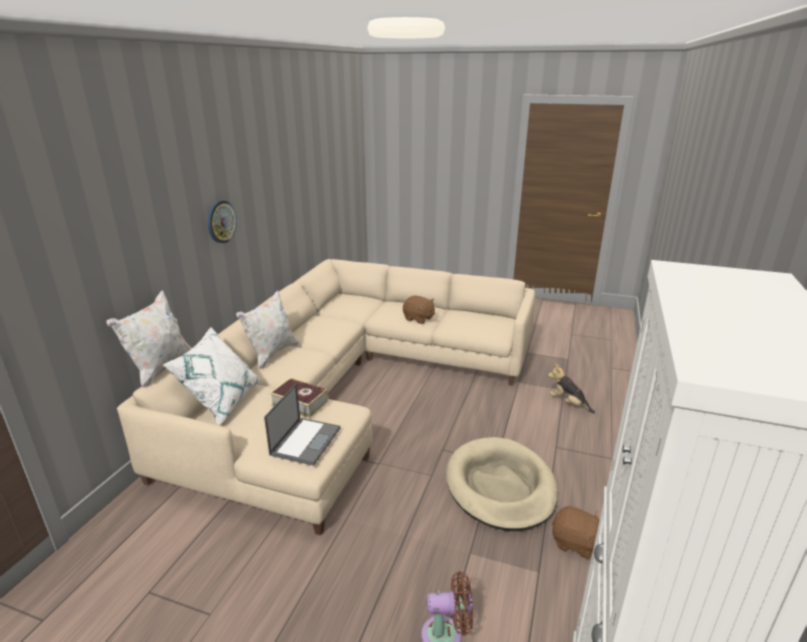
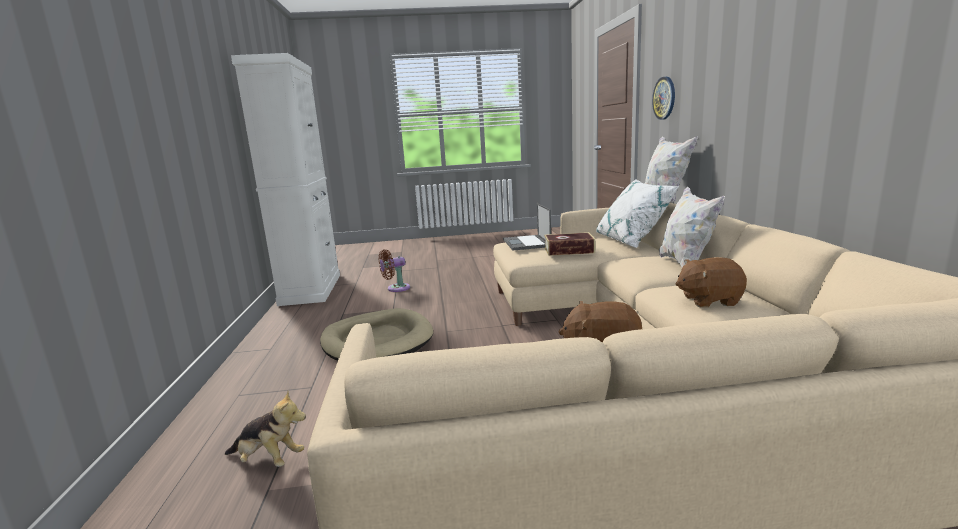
camera: 155 degrees right, 10 degrees down
wall clock [208,200,237,243] -> wall clock moved to [652,77,675,120]
brown plush toy [552,506,600,559] -> brown plush toy moved to [676,257,747,307]

